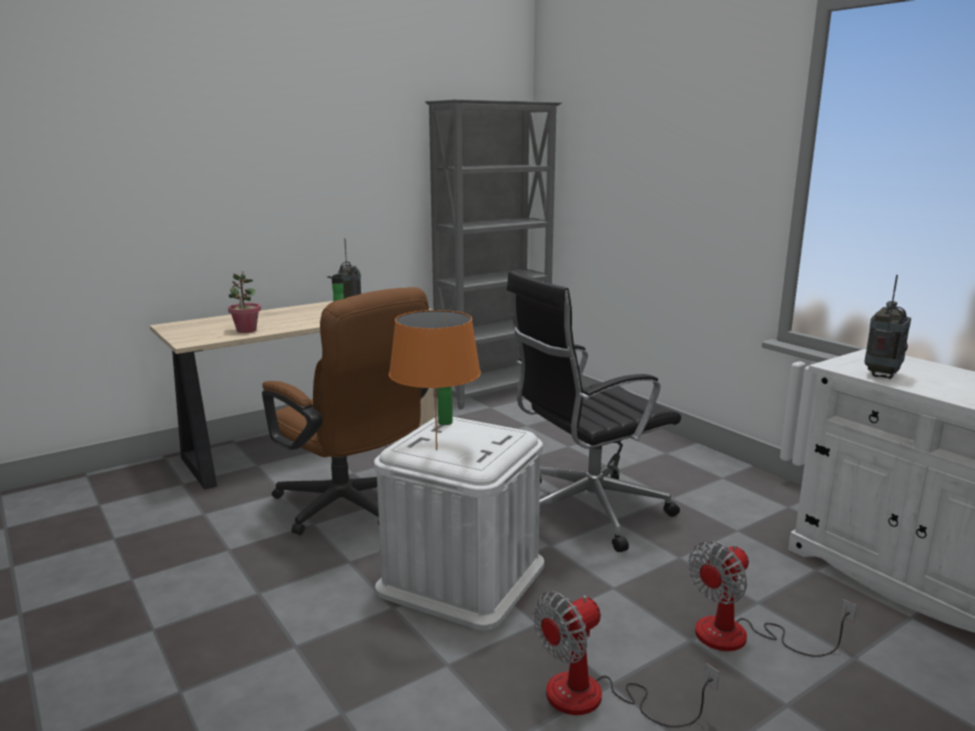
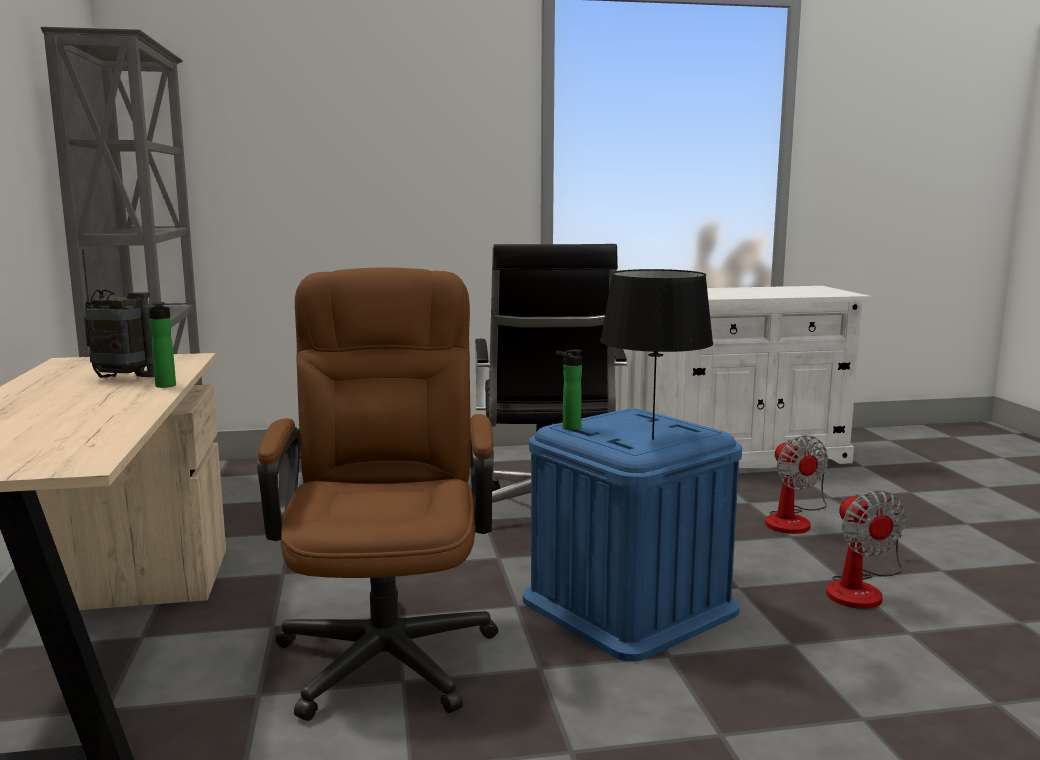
camera: 65 degrees left, 5 degrees down
potted plant [228,272,261,333] -> none
brown office chair [262,287,429,535] -> brown office chair turned 75 degrees counterclockwise [257,268,498,721]
white storage box [374,417,544,630] -> blue storage box [523,408,742,661]
orange table lamp [389,310,481,450] -> black table lamp [600,269,714,440]
radio [865,275,911,379] -> none

